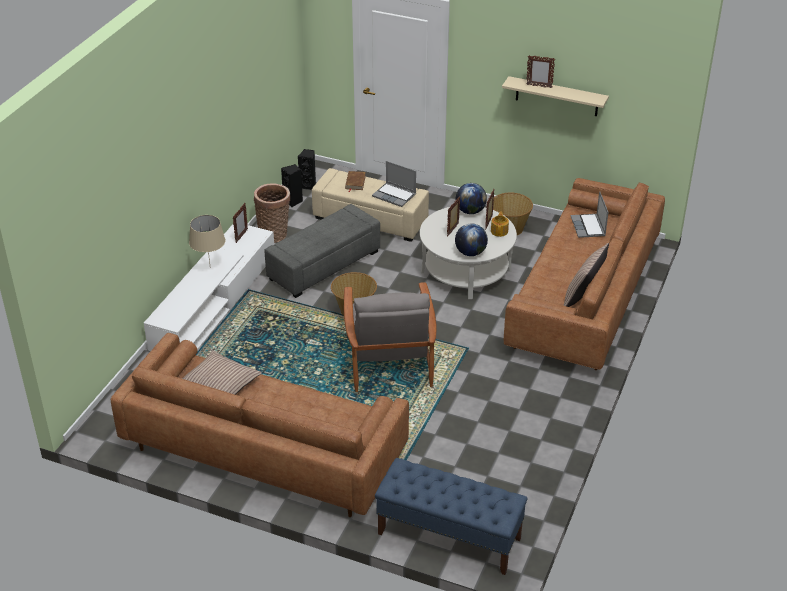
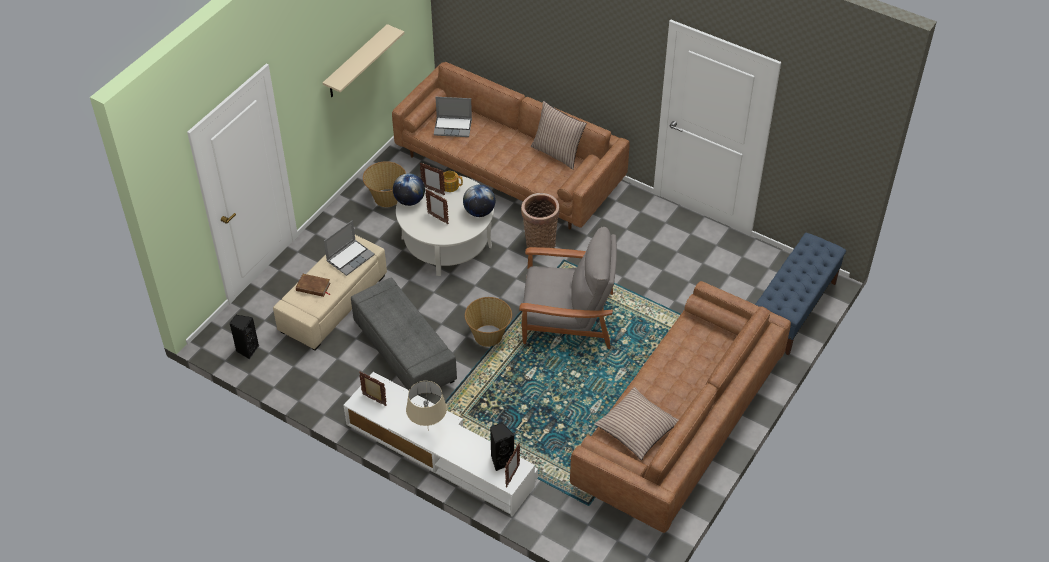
camera: 80 degrees left, 10 degrees up
basket [254,183,290,243] -> basket moved to [521,193,560,248]
black speaker [281,164,303,207] -> black speaker moved to [490,422,514,471]
picture frame [526,55,555,88] -> picture frame moved to [505,443,520,487]

